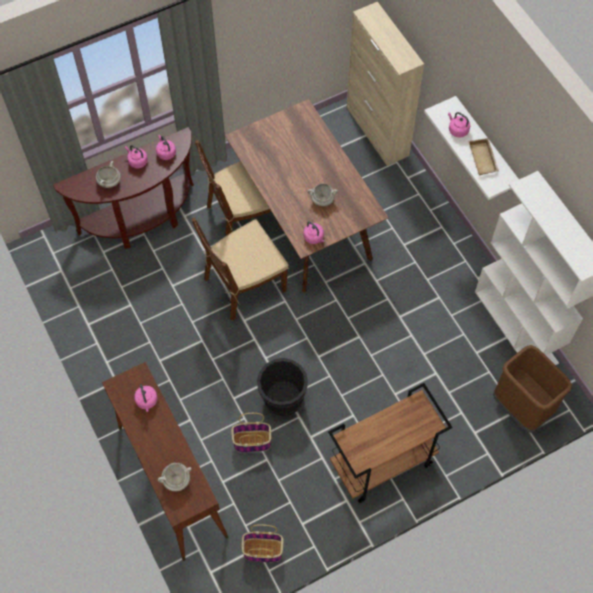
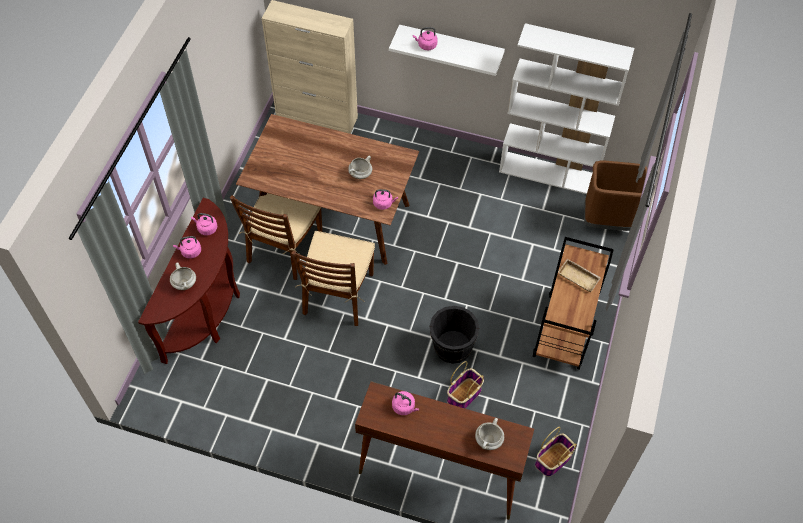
camera: 45 degrees left, 5 degrees down
beige tray [468,138,499,176] -> beige tray moved to [558,258,601,292]

